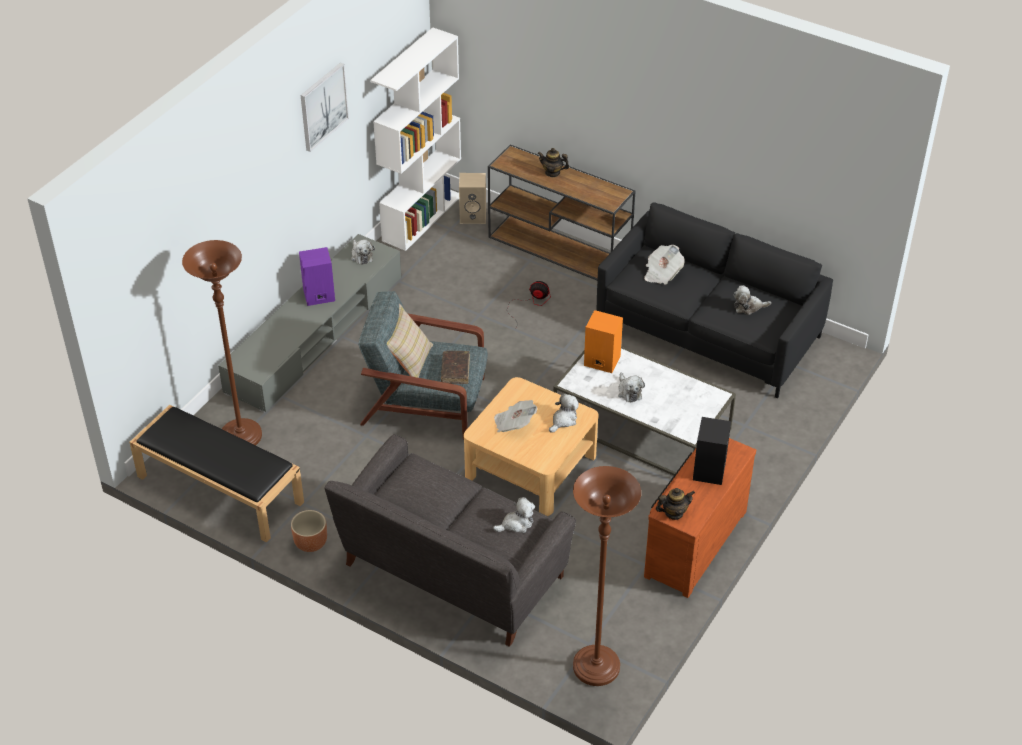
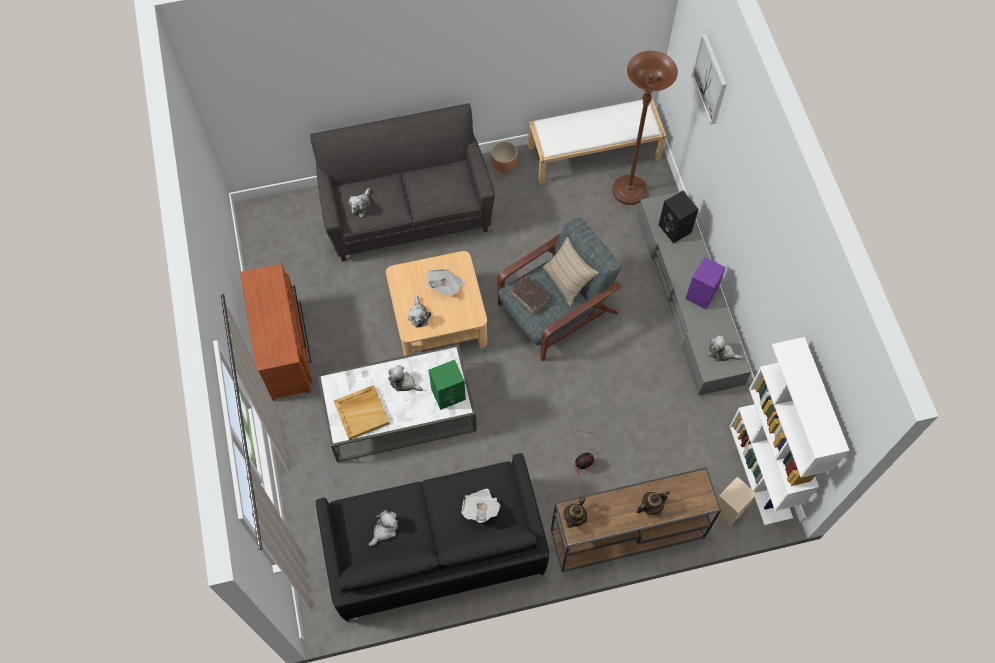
camera: 135 degrees right, 20 degrees up
black bench [129,405,304,543] -> white bench [528,98,666,184]
picture [301,63,349,152] -> picture moved to [692,34,727,124]
brown floor lamp [573,466,641,686] -> none
orange speaker [584,310,623,373] -> green speaker [429,360,466,410]
teapot [656,488,695,520] -> teapot moved to [564,497,588,528]
black speaker [693,417,731,485] -> black speaker moved to [659,191,699,243]
none -> beige tray [334,385,390,440]

